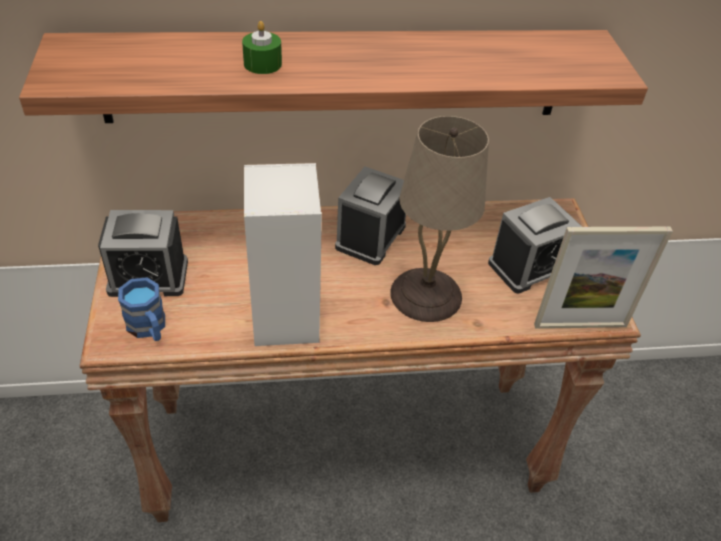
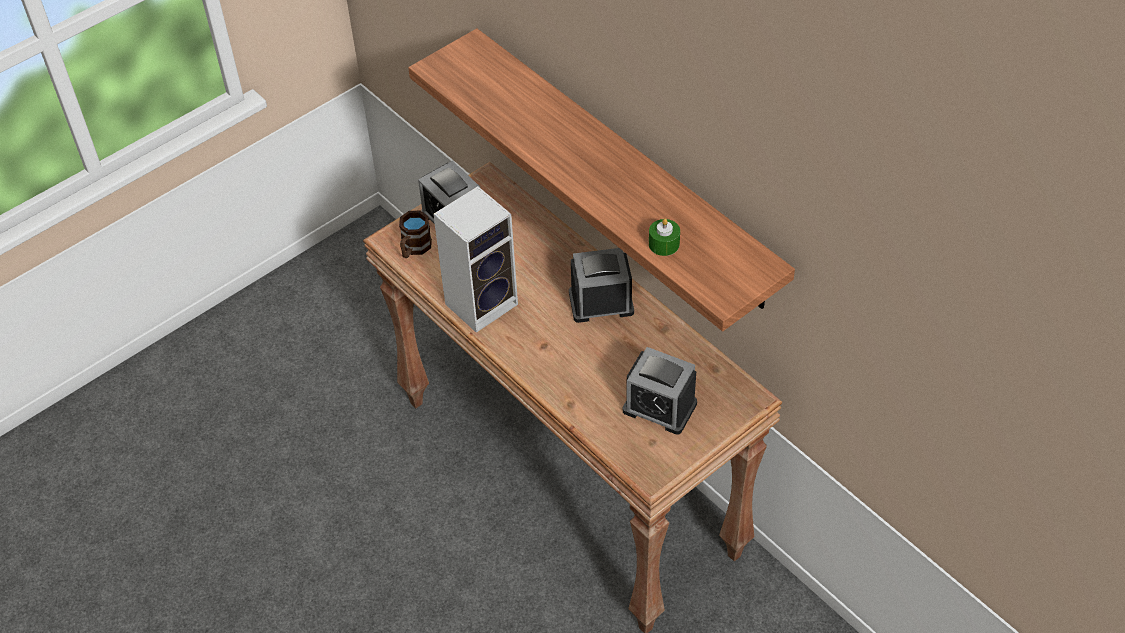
camera: 60 degrees right, 5 degrees up
blue mug [118,277,165,341] -> brown mug [399,211,432,258]
green candle [242,21,282,74] -> green candle moved to [649,218,680,256]
beige table lamp [390,116,489,322] -> none
picture frame [534,227,673,329] -> none

